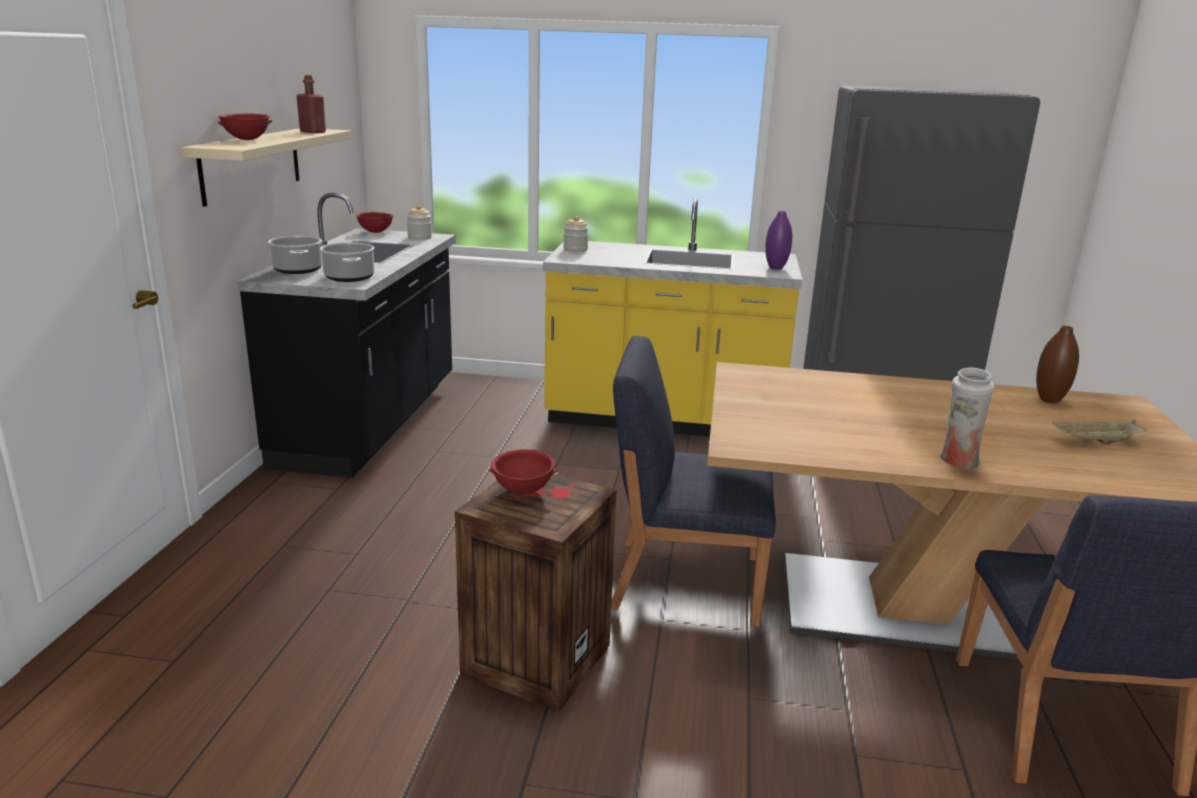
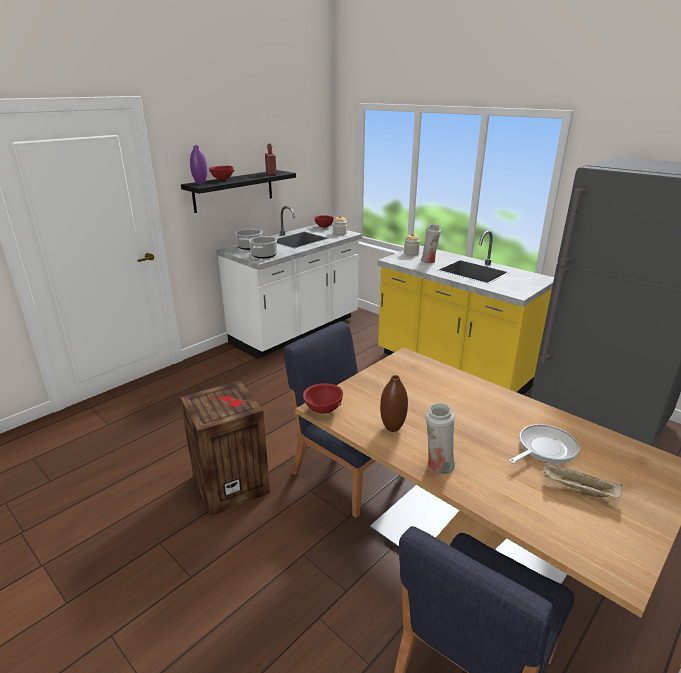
camera: 35 degrees right, 5 degrees up
beige shelf [181,128,351,207] -> black shelf [181,170,296,213]
black counter [238,193,456,478] -> white counter [216,206,362,359]
red bowl [489,449,558,494] -> red bowl moved to [303,383,343,414]
purple vase [765,211,792,270] -> purple vase moved to [190,145,207,184]
brown vase [1036,326,1079,403] -> brown vase moved to [380,375,408,432]
none -> white vase [421,224,441,263]
none -> frying pan [509,424,580,464]

